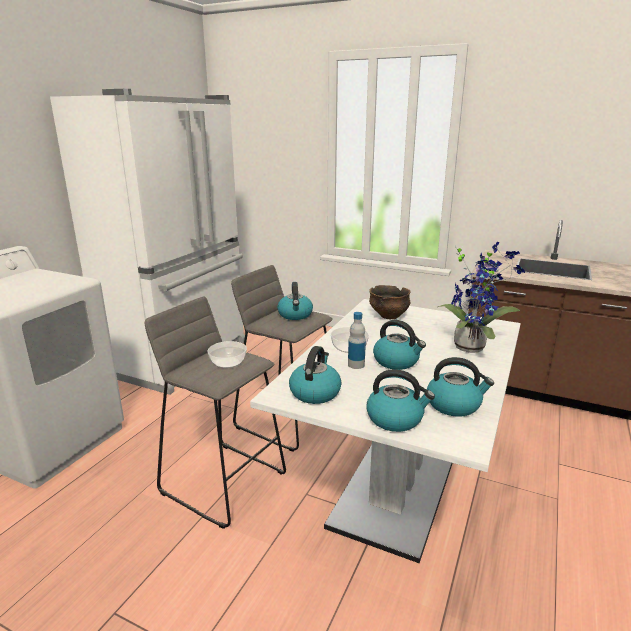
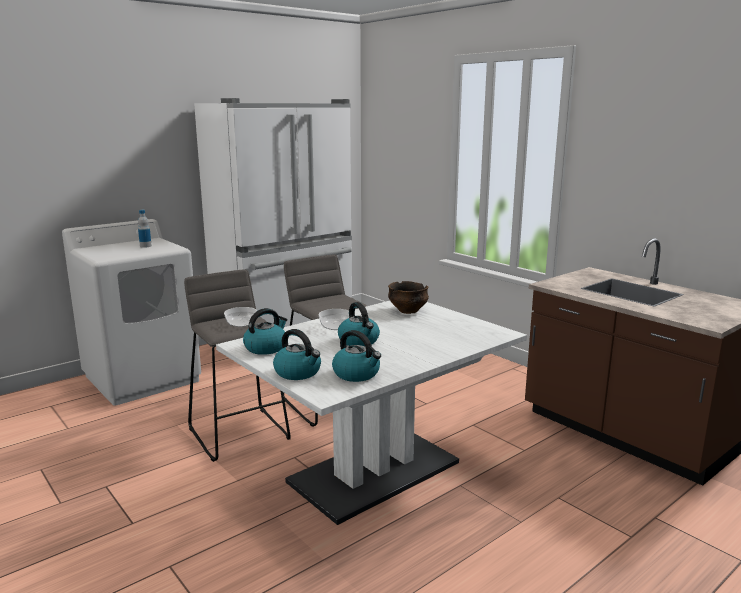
camera: 25 degrees right, 5 degrees down
kettle [277,282,313,320] -> none
bottle [348,312,366,369] -> bottle moved to [138,210,152,248]
potted plant [438,241,525,353] -> none

